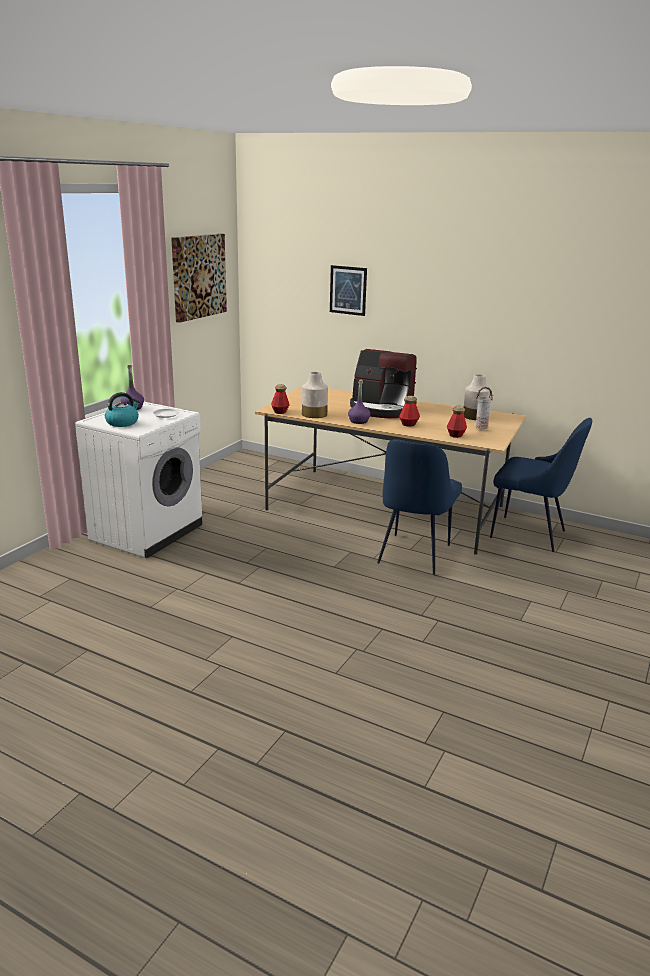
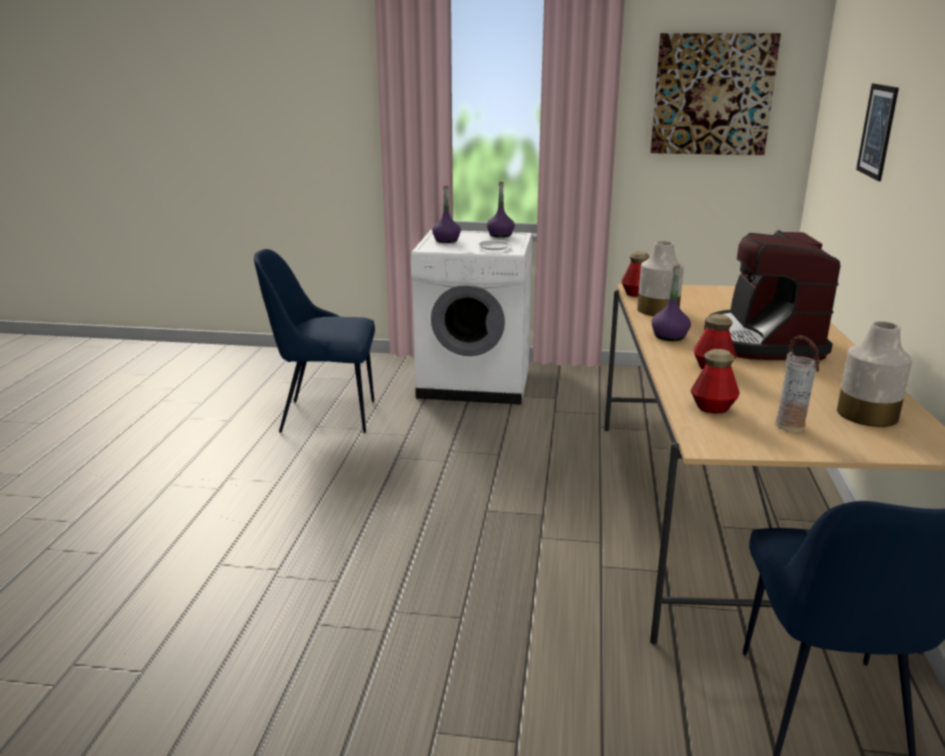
camera: 70 degrees right, 0 degrees up
kettle [105,392,140,427] -> purple bottle [432,186,461,243]
blue chair [377,439,462,575] -> blue chair moved to [254,249,375,433]

